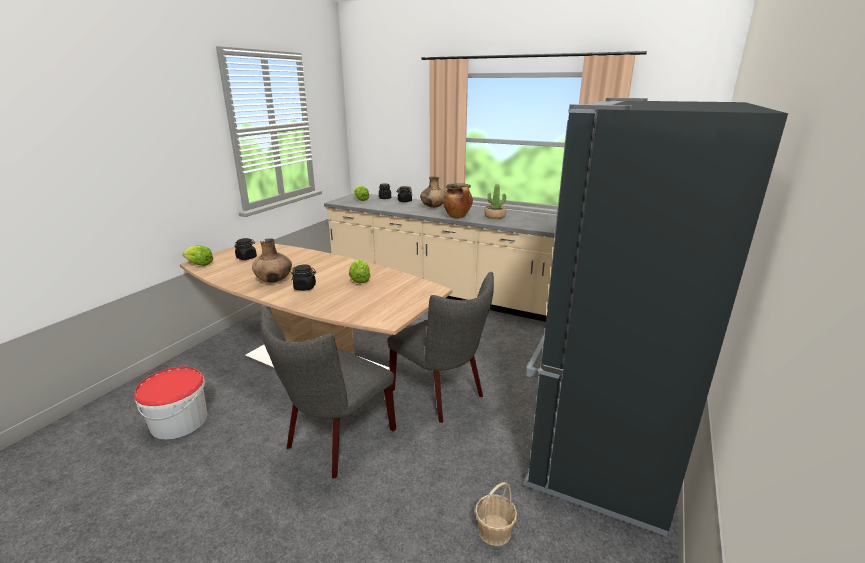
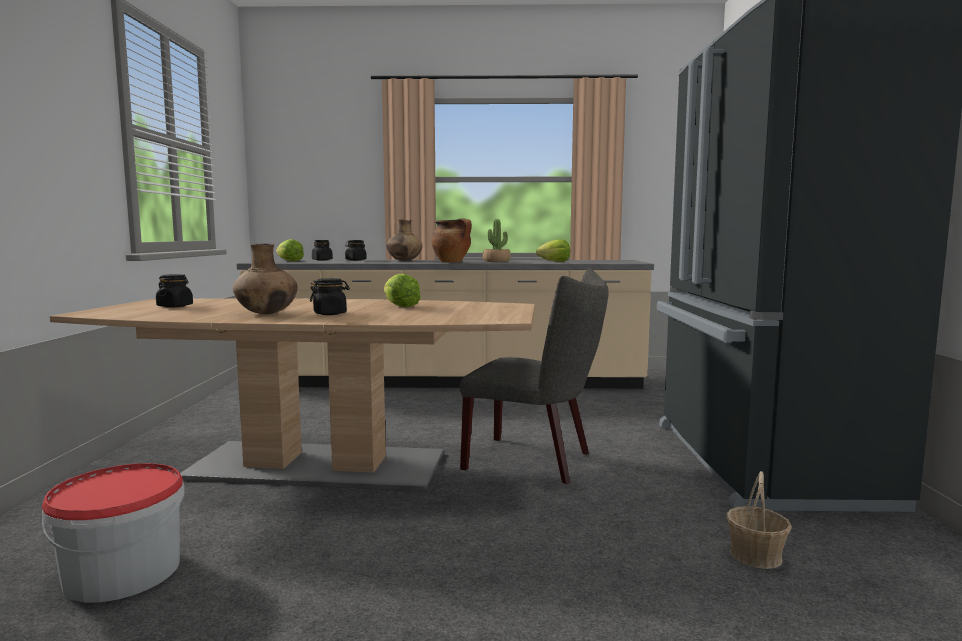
camera: 25 degrees left, 15 degrees down
lettuce [182,245,213,266] -> lettuce moved to [536,239,570,262]
grey chair [260,307,396,478] -> none

